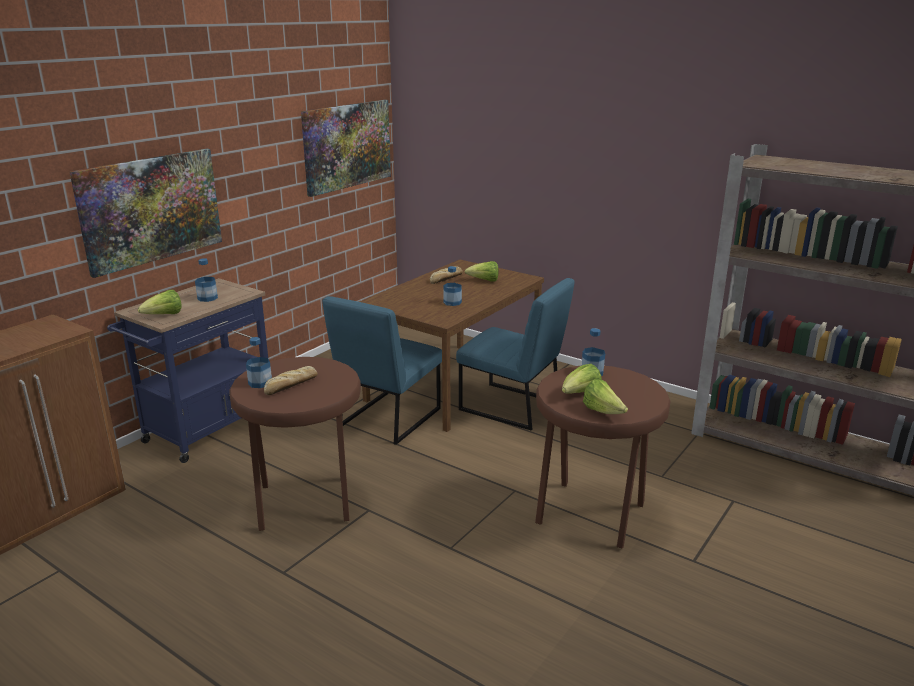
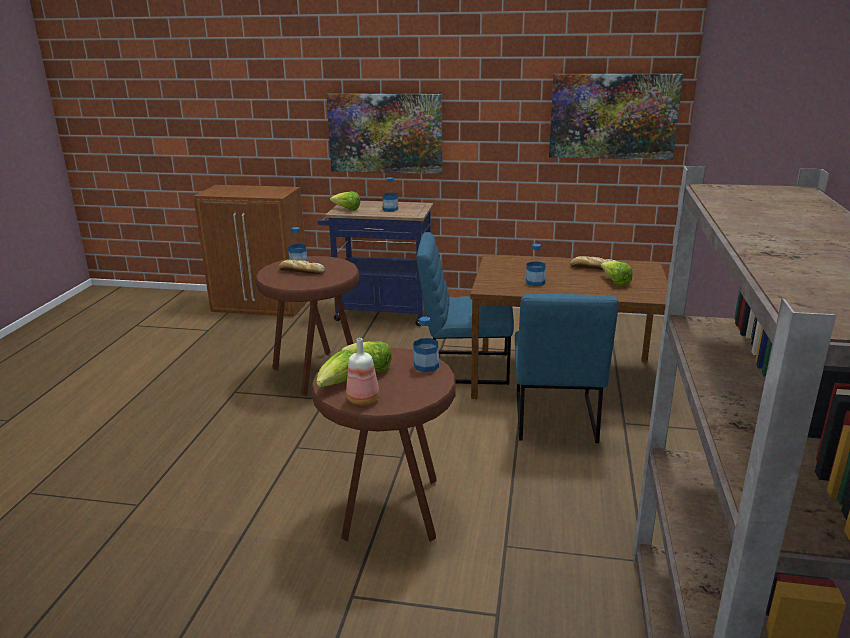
camera: 65 degrees right, 0 degrees up
none -> bottle [346,338,379,405]

